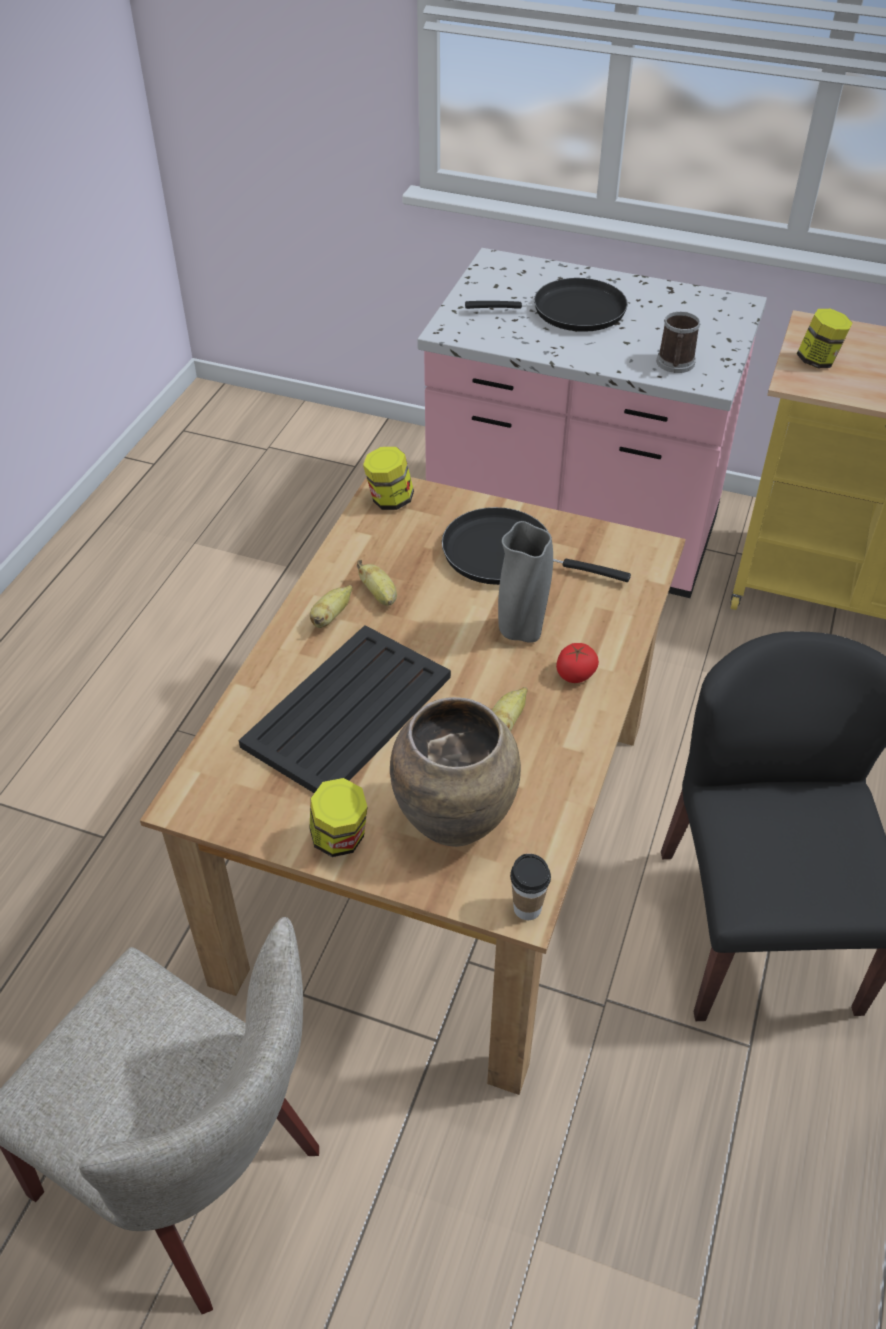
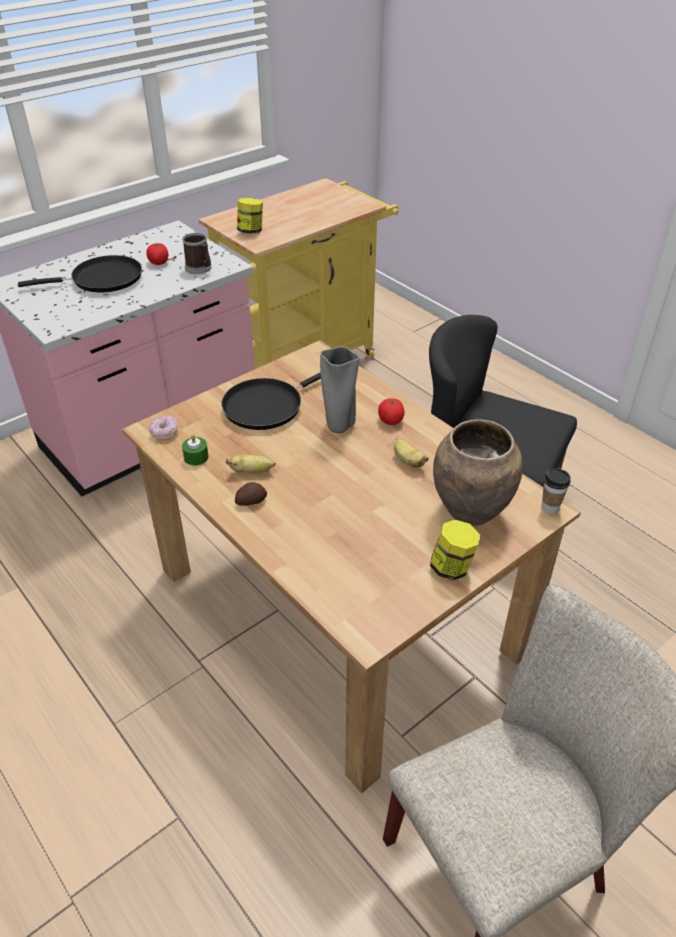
camera: 60 degrees left, 5 degrees down
black tray [239,625,451,793] -> none
banana [310,585,353,628] -> potato [235,482,267,506]
jar [363,447,414,510] -> donut [149,416,178,440]
black frying pan [465,278,628,332] -> black frying pan turned 45 degrees clockwise [18,255,142,292]
none -> tomato [146,243,168,265]
none -> green candle [182,434,209,466]

